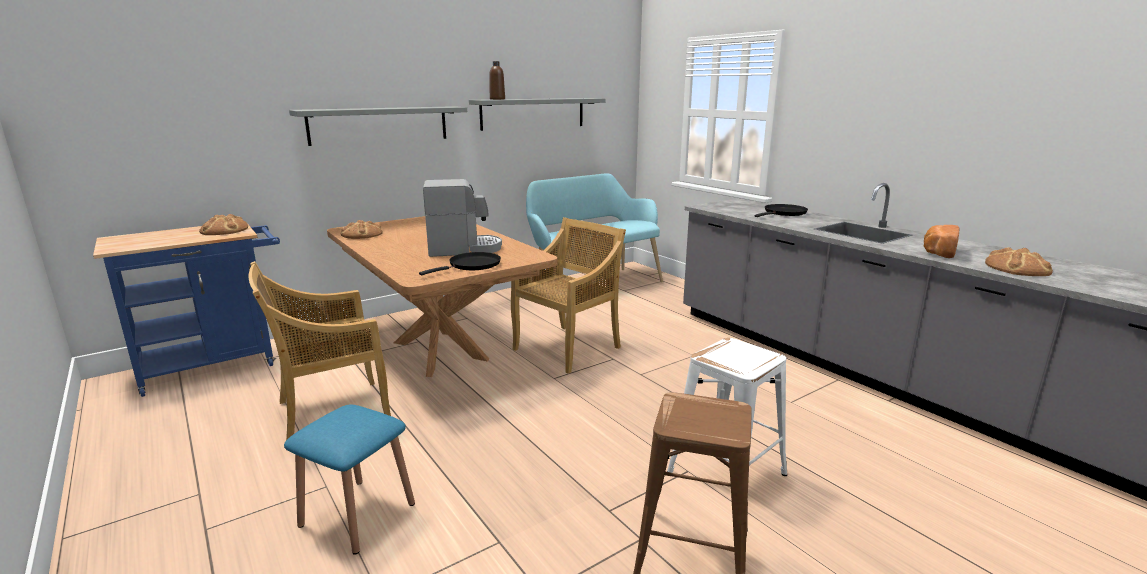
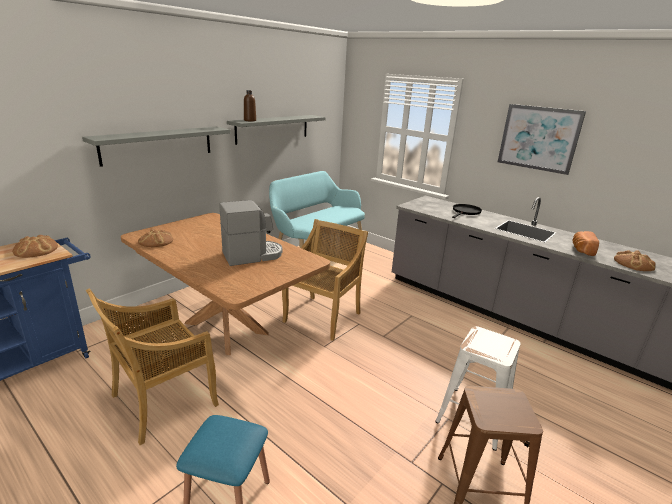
camera: 15 degrees left, 5 degrees up
black frying pan [419,252,501,275] -> none
none -> picture [498,104,586,175]

